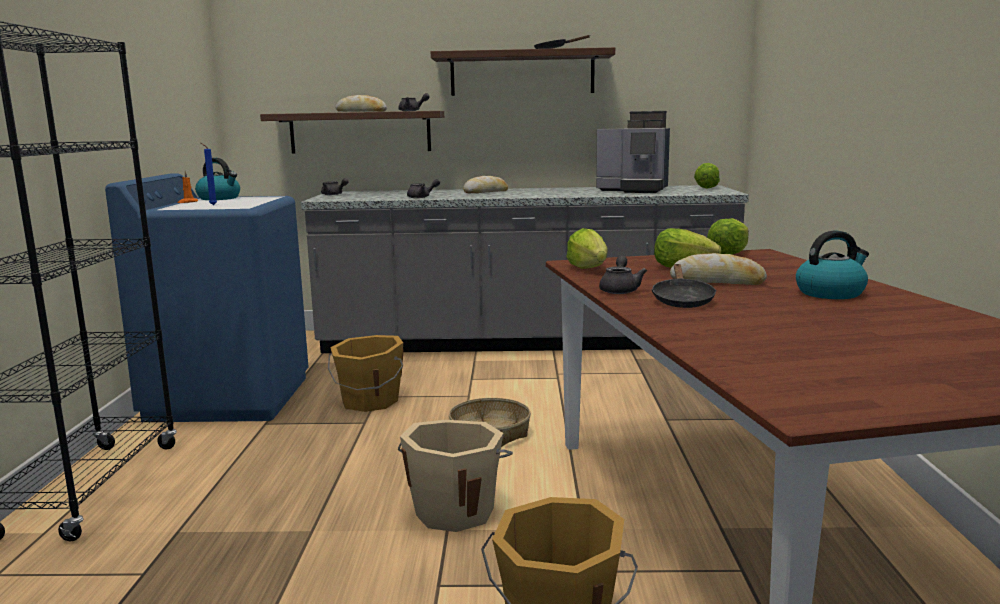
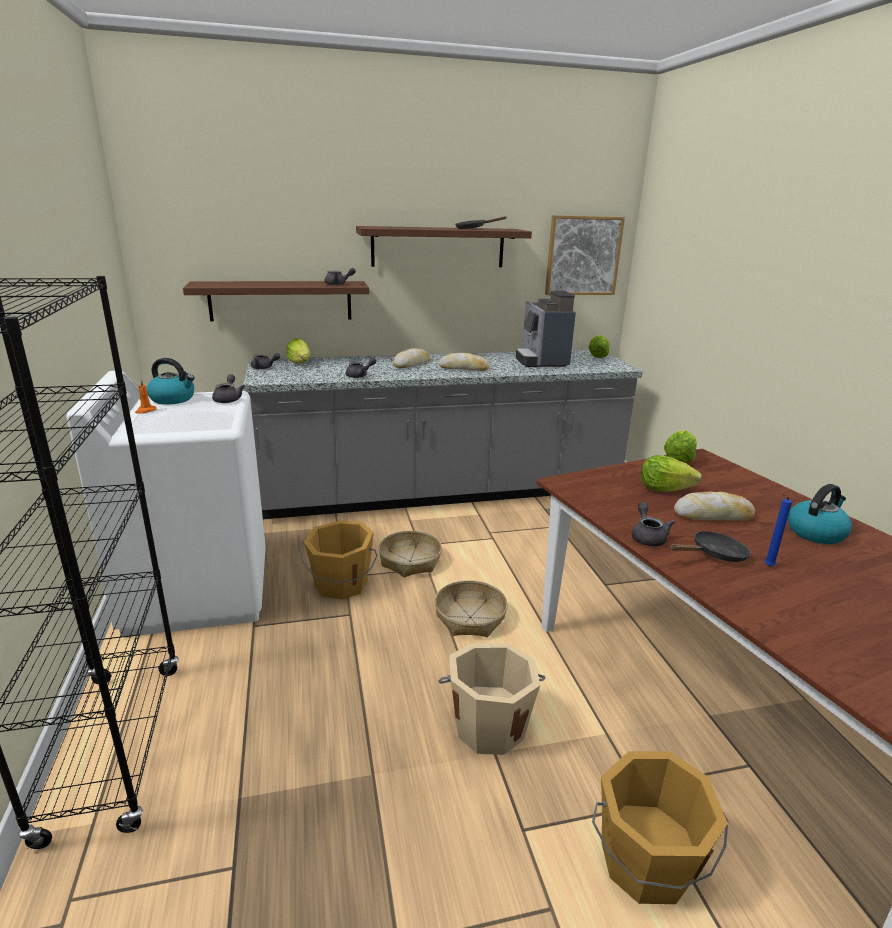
camera: 15 degrees left, 10 degrees up
blue washing machine [105,173,309,422] -> white washing machine [66,371,266,636]
blue candle [201,143,217,205] -> blue candle moved to [765,493,792,566]
bread [336,95,387,112] -> bread moved to [439,353,490,371]
lettuce [566,228,608,269] -> lettuce moved to [287,338,310,364]
coffee machine [596,111,670,193] -> coffee machine turned 75 degrees clockwise [516,291,576,367]
black frying pan [651,264,717,308] -> black frying pan turned 105 degrees counterclockwise [670,531,751,562]
none -> grey teapot [212,374,245,403]
none -> basket [378,531,442,577]
none -> picture [545,215,625,295]

